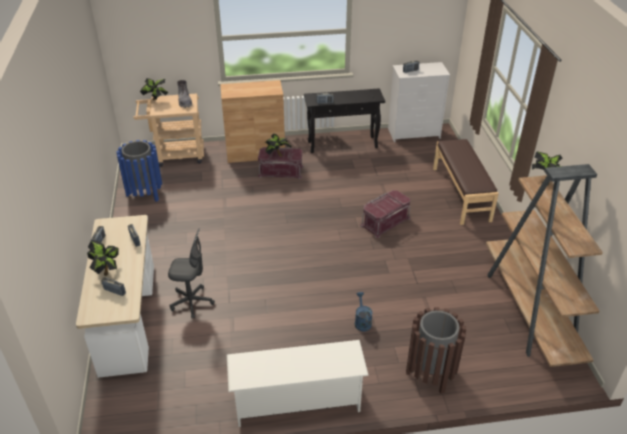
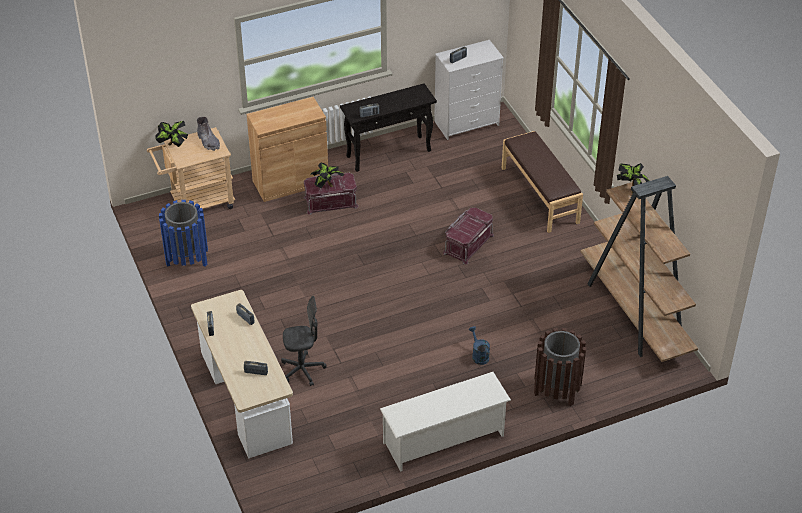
camera: 15 degrees left, 5 degrees up
potted plant [87,241,119,276] -> none

